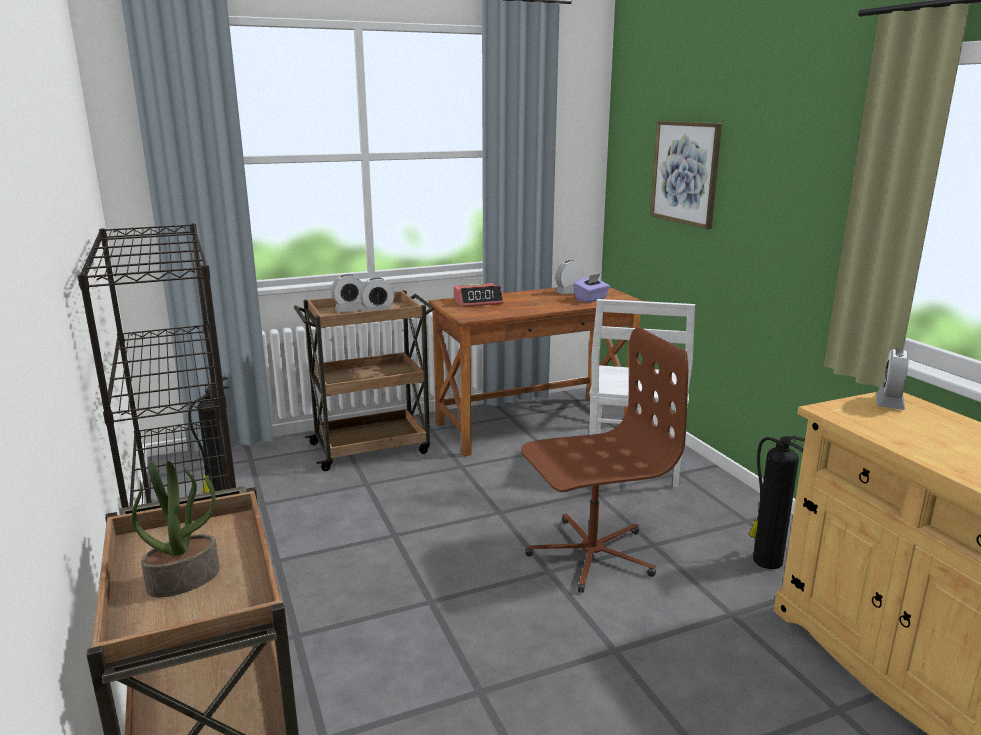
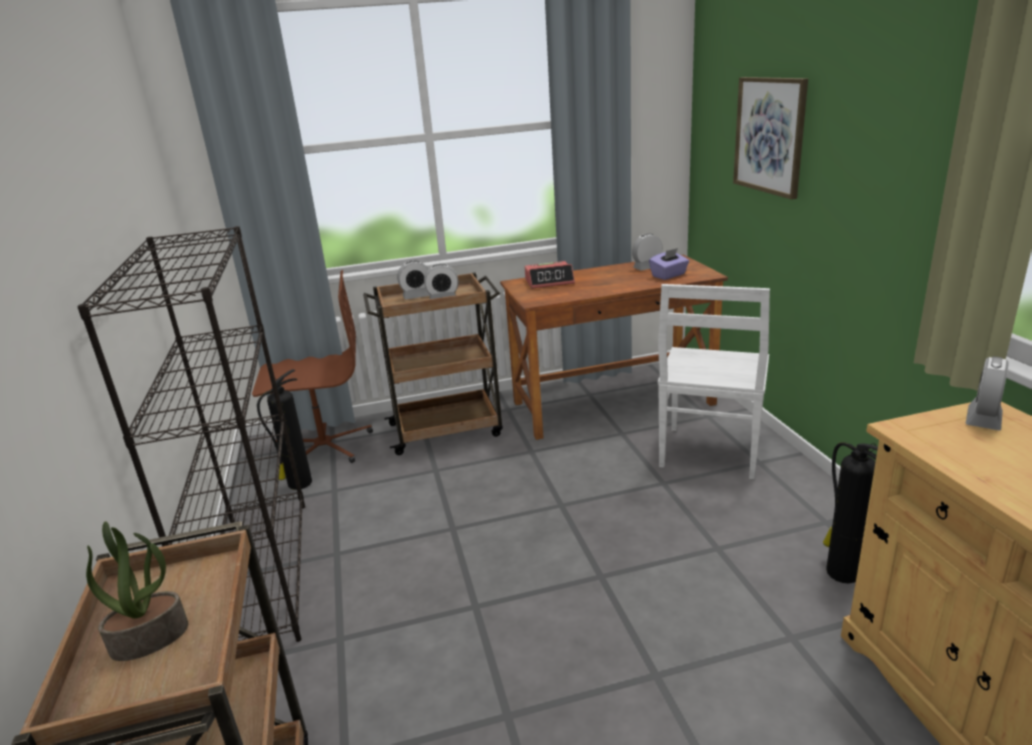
camera: 10 degrees right, 5 degrees up
brown office chair [521,327,688,593] -> brown office chair moved to [252,270,373,463]

